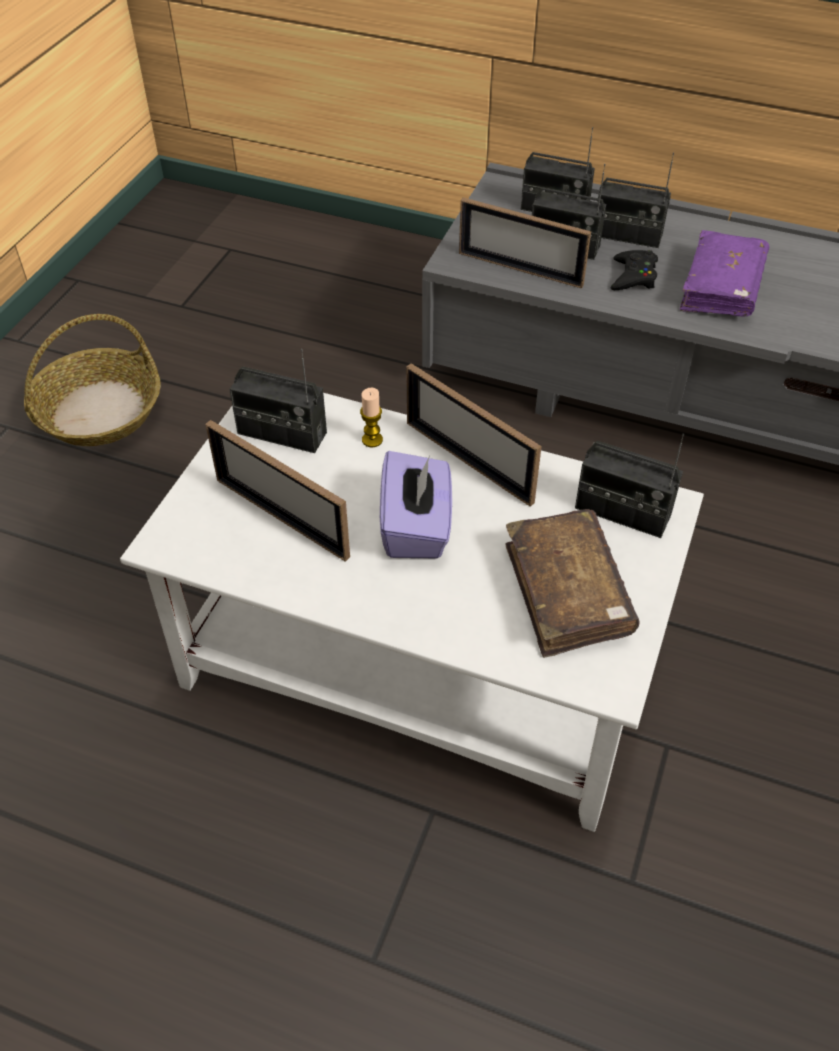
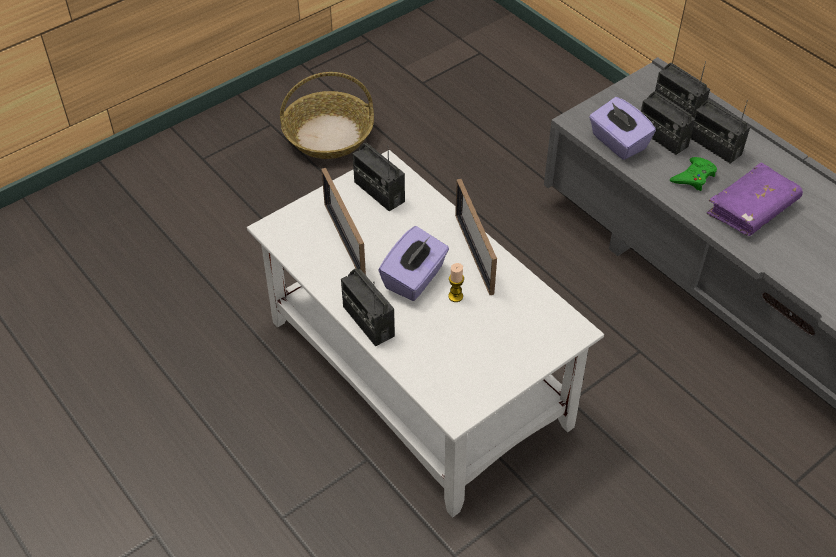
camera: 30 degrees right, 0 degrees up
candle [360,388,383,447] -> candle moved to [448,263,464,302]
picture frame [459,197,591,289] -> purple tissue box [589,97,656,160]
brown book [505,509,640,658] -> none
radio [575,434,684,538] -> radio moved to [341,268,395,346]
black game controller [611,250,658,290] -> green game controller [670,157,717,191]

